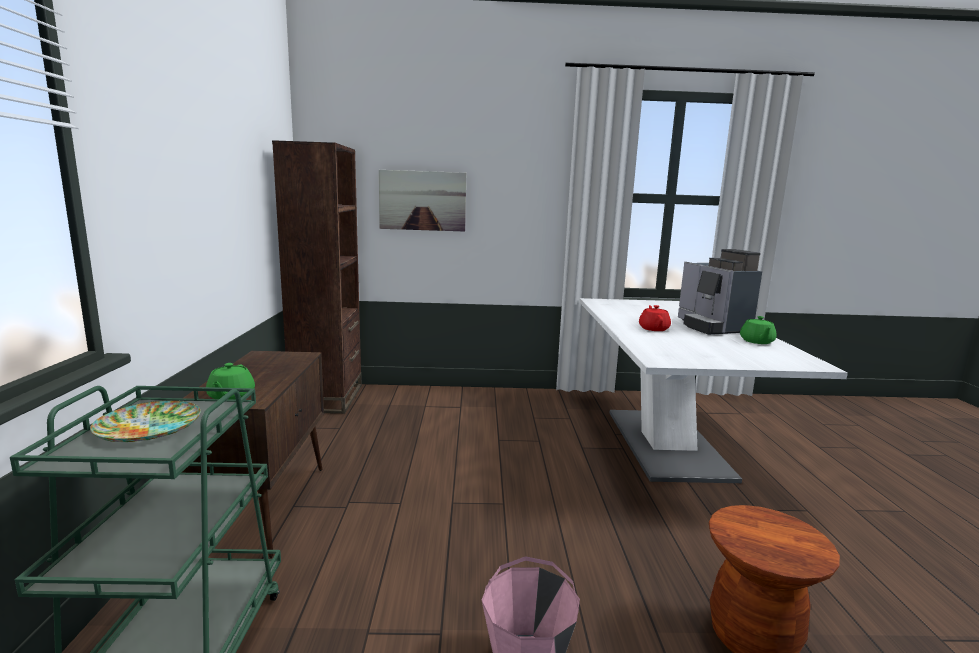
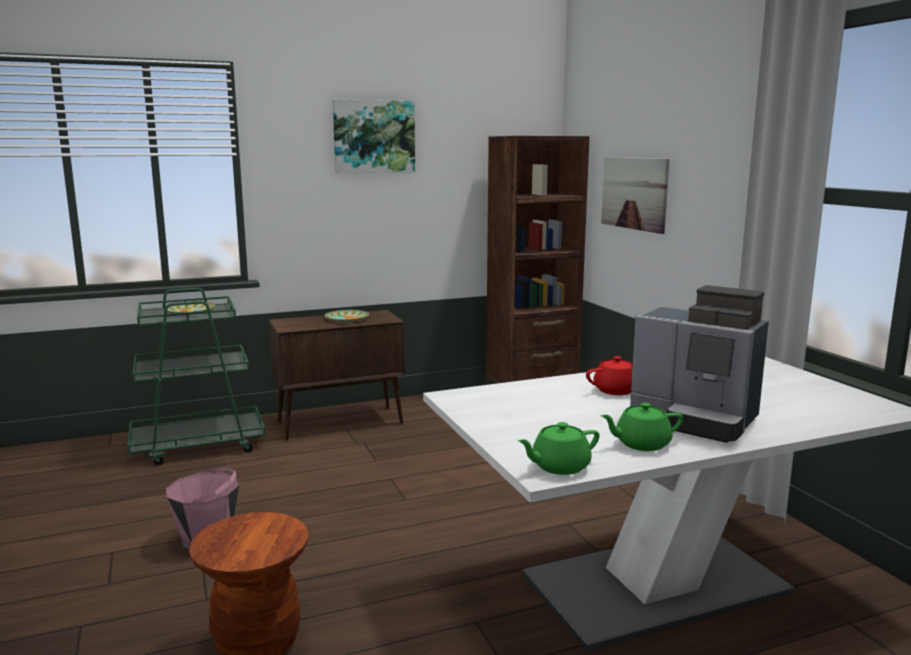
camera: 70 degrees right, 0 degrees up
green teapot [206,363,255,400] -> green teapot moved to [518,422,599,475]
coffee machine [678,249,762,335] -> coffee machine turned 105 degrees counterclockwise [630,285,769,443]
none -> plate [324,310,369,322]
none -> picture [333,99,415,173]

